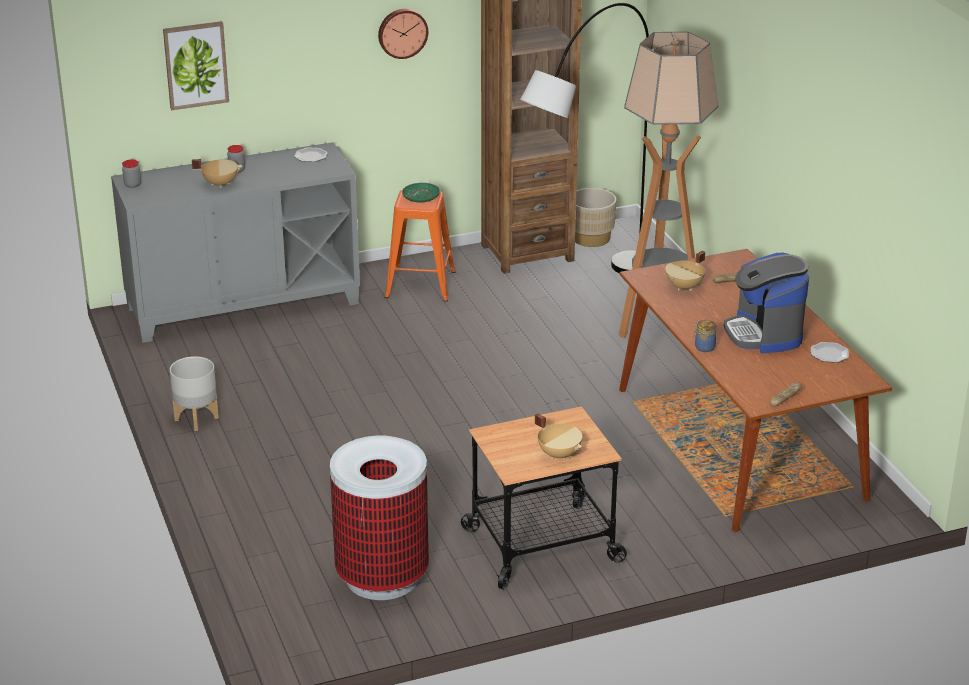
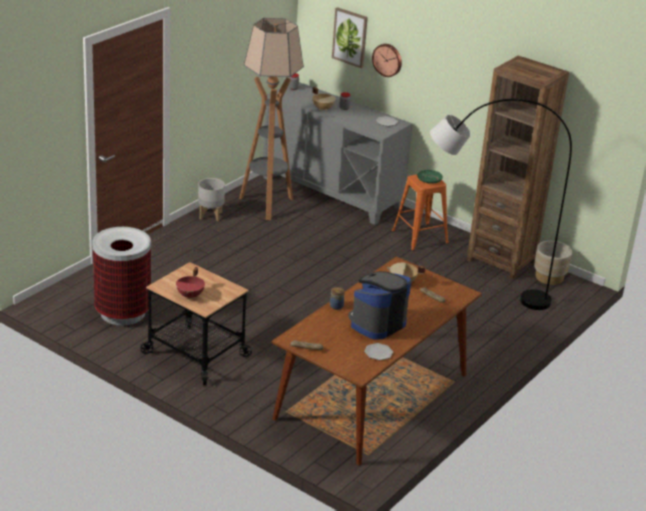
camera: 55 degrees right, 0 degrees up
wall clock [378,9,428,59] -> wall clock moved to [372,44,402,77]
beige cooking pot [535,413,582,459] -> red cooking pot [176,267,205,299]
floor lamp [619,32,719,338] -> floor lamp moved to [239,18,304,220]

